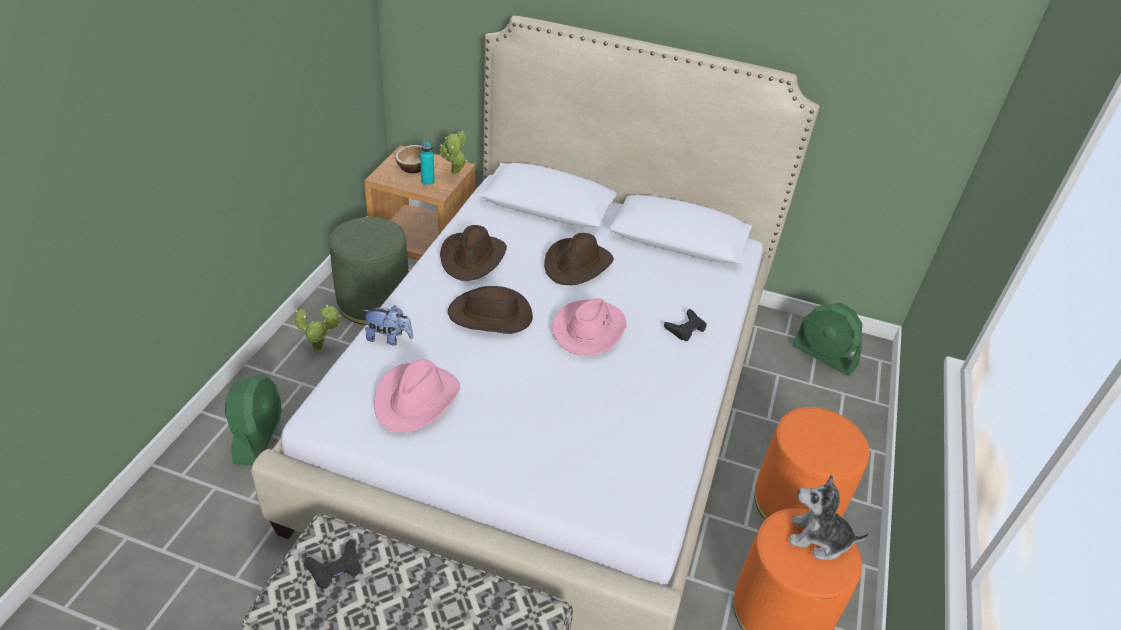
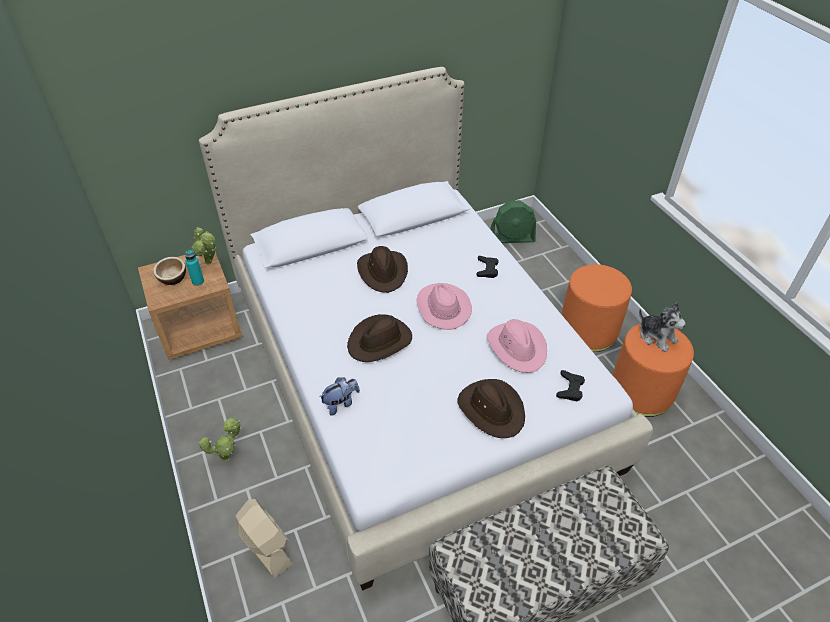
camera: 40 degrees left, 5 degrees up
green fan [225,374,282,466] -> beige fan [235,499,293,578]
black game controller [304,539,361,589] -> black game controller moved to [556,370,585,401]
green ottoman [329,217,409,325] -> none
pink hat [374,359,460,432] -> pink hat moved to [487,319,547,373]
brown hat [440,225,507,281] -> brown hat moved to [458,379,525,438]
plush toy [789,475,870,560] -> plush toy turned 105 degrees counterclockwise [639,303,686,352]

